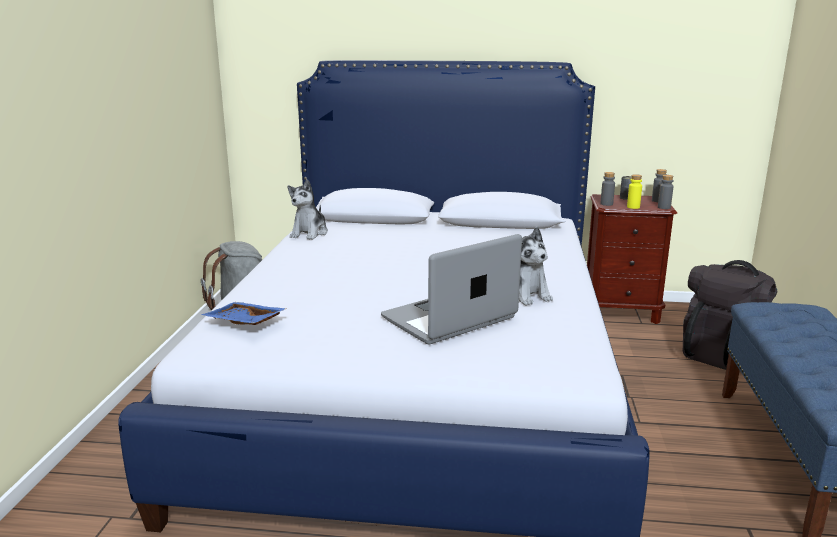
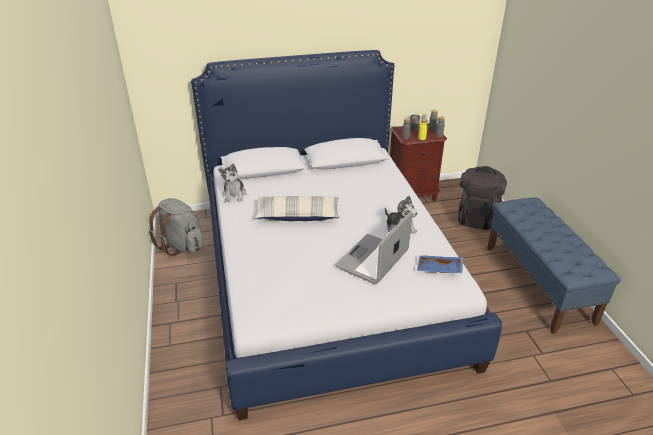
camera: 20 degrees left, 15 degrees up
blue tray [201,302,286,325] -> blue tray moved to [417,255,463,273]
none -> pillow [255,196,340,221]

